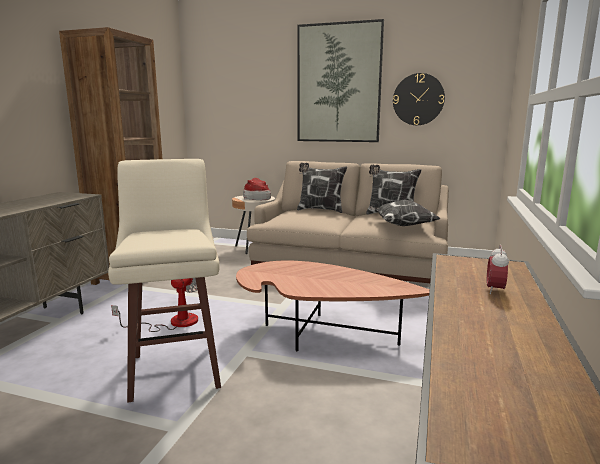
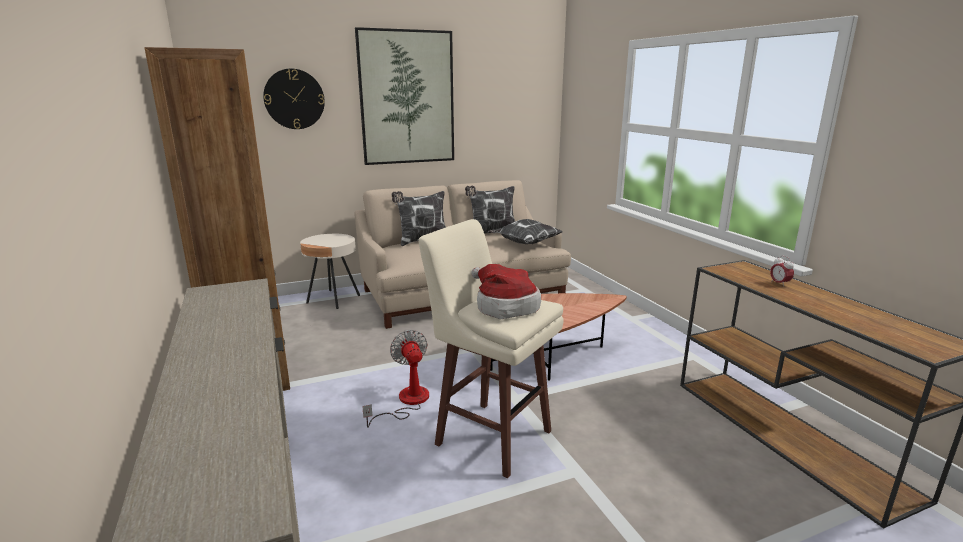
camera: 40 degrees left, 5 degrees up
hat [243,178,271,200] -> hat moved to [471,264,541,320]
wall clock [393,73,445,125] -> wall clock moved to [263,69,325,129]

